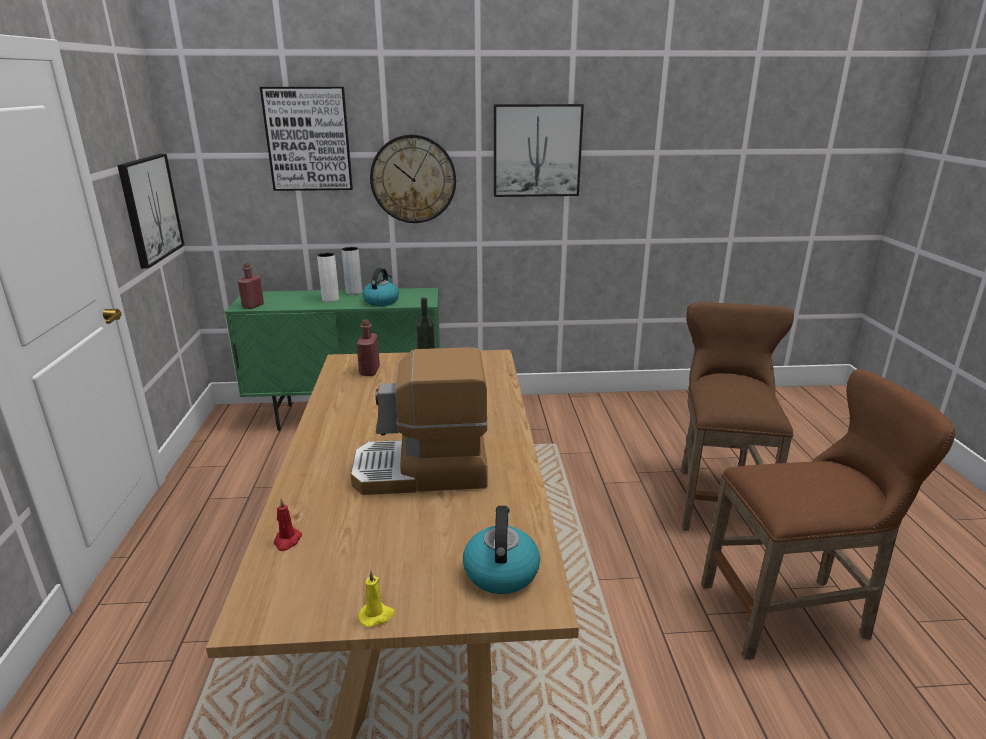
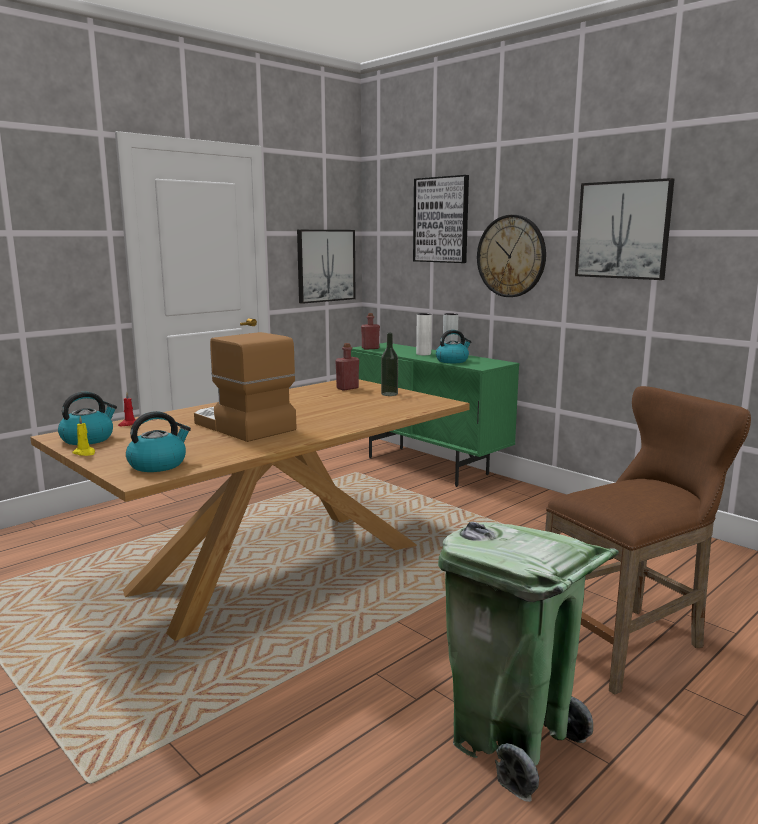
camera: 50 degrees right, 10 degrees down
brown stool [701,369,955,660] -> green trash can [438,522,619,802]
none -> kettle [58,392,117,445]

